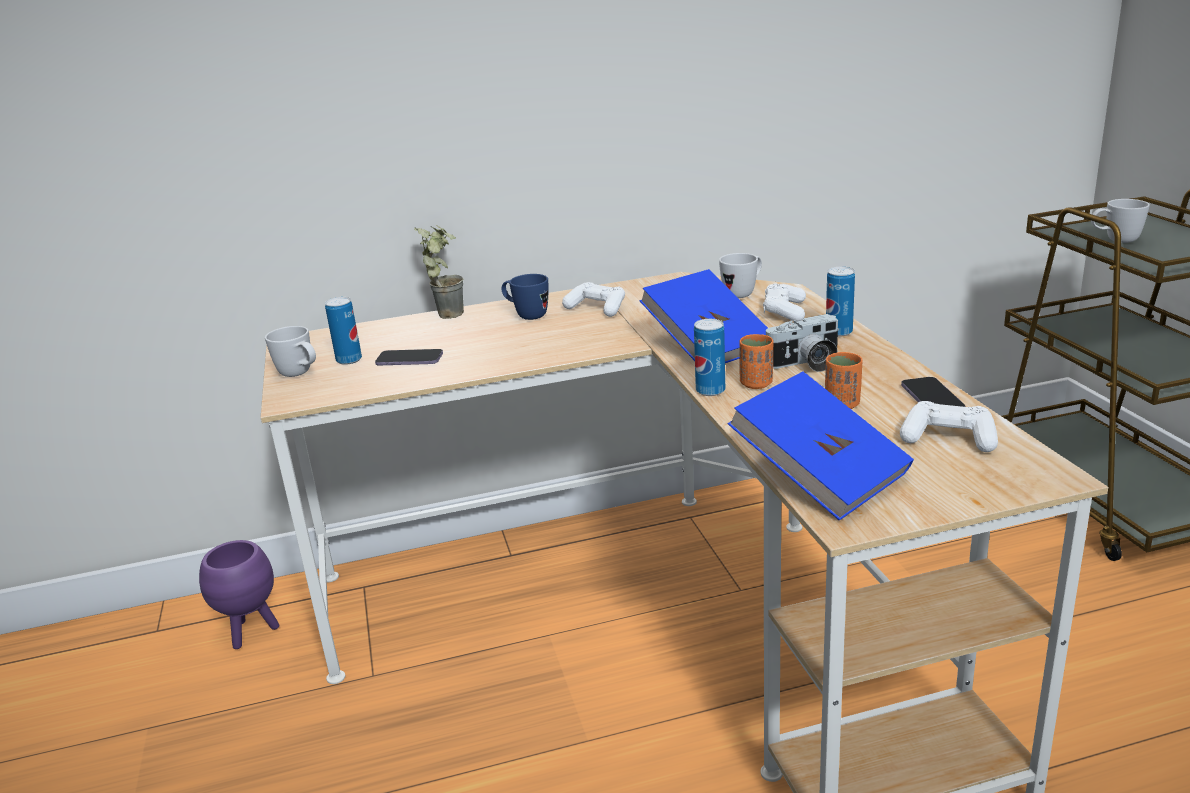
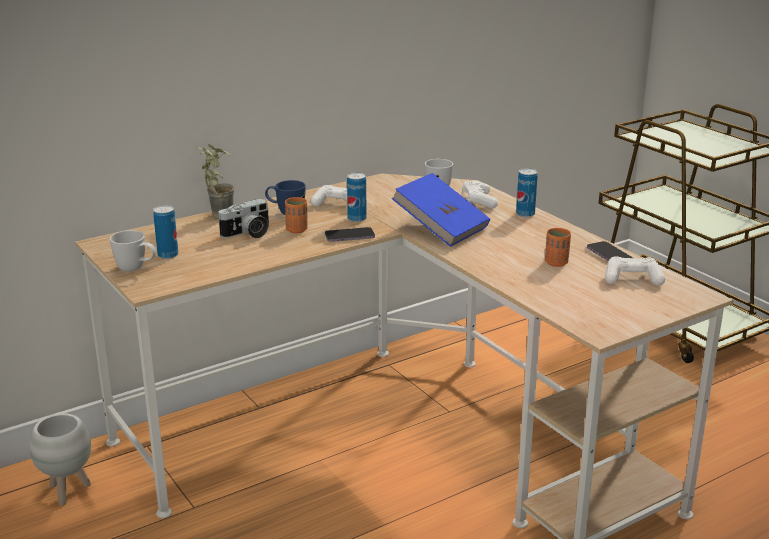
camera: 20 degrees left, 0 degrees up
purple planter [199,540,279,649] -> white planter [30,413,91,506]
phone [375,349,443,365] -> phone moved to [325,227,375,242]
can [694,319,725,396] -> can moved to [347,172,367,222]
blue book [728,371,914,521] -> none
orange cup [739,334,773,389] -> orange cup moved to [285,197,308,233]
camera [766,314,839,372] -> camera moved to [218,198,269,238]
white mug [1091,199,1150,243] -> none

